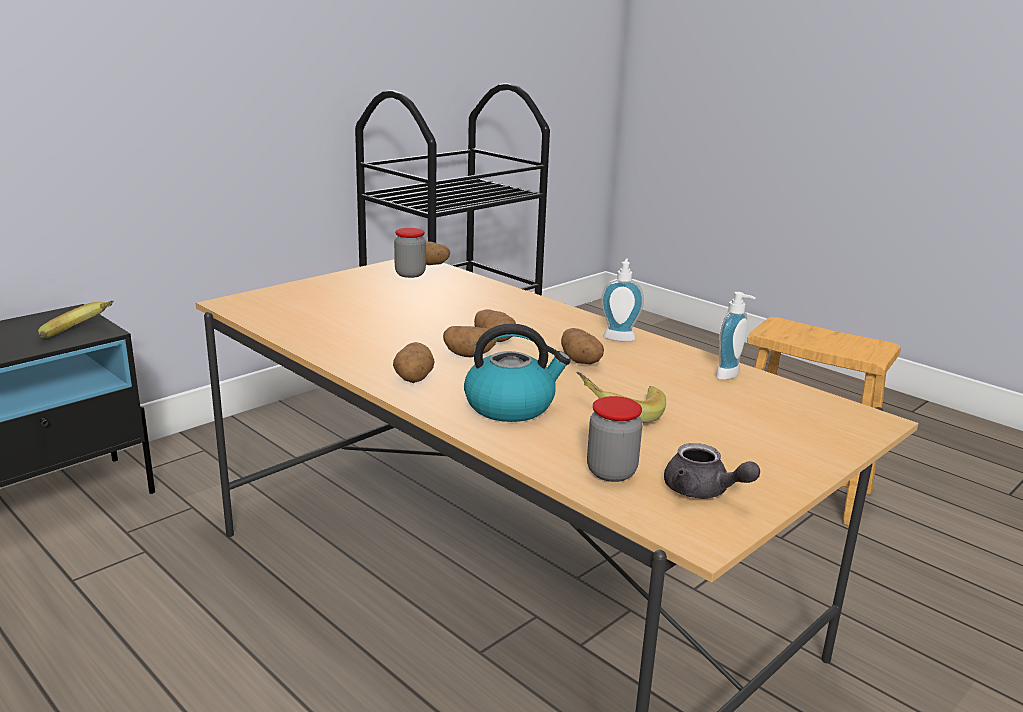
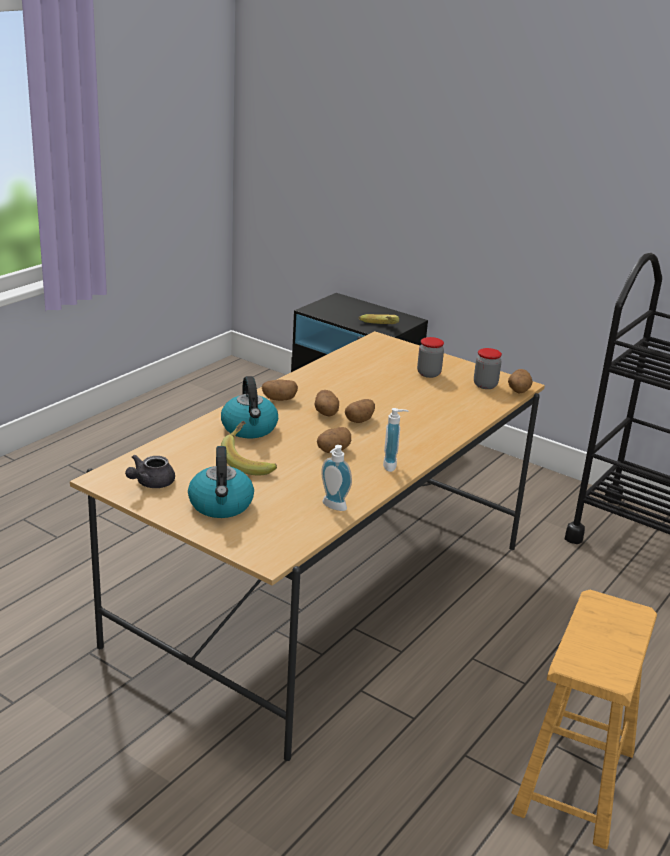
camera: 80 degrees right, 5 degrees up
jar [587,396,642,482] -> jar moved to [417,337,444,378]
none -> kettle [188,446,254,518]

